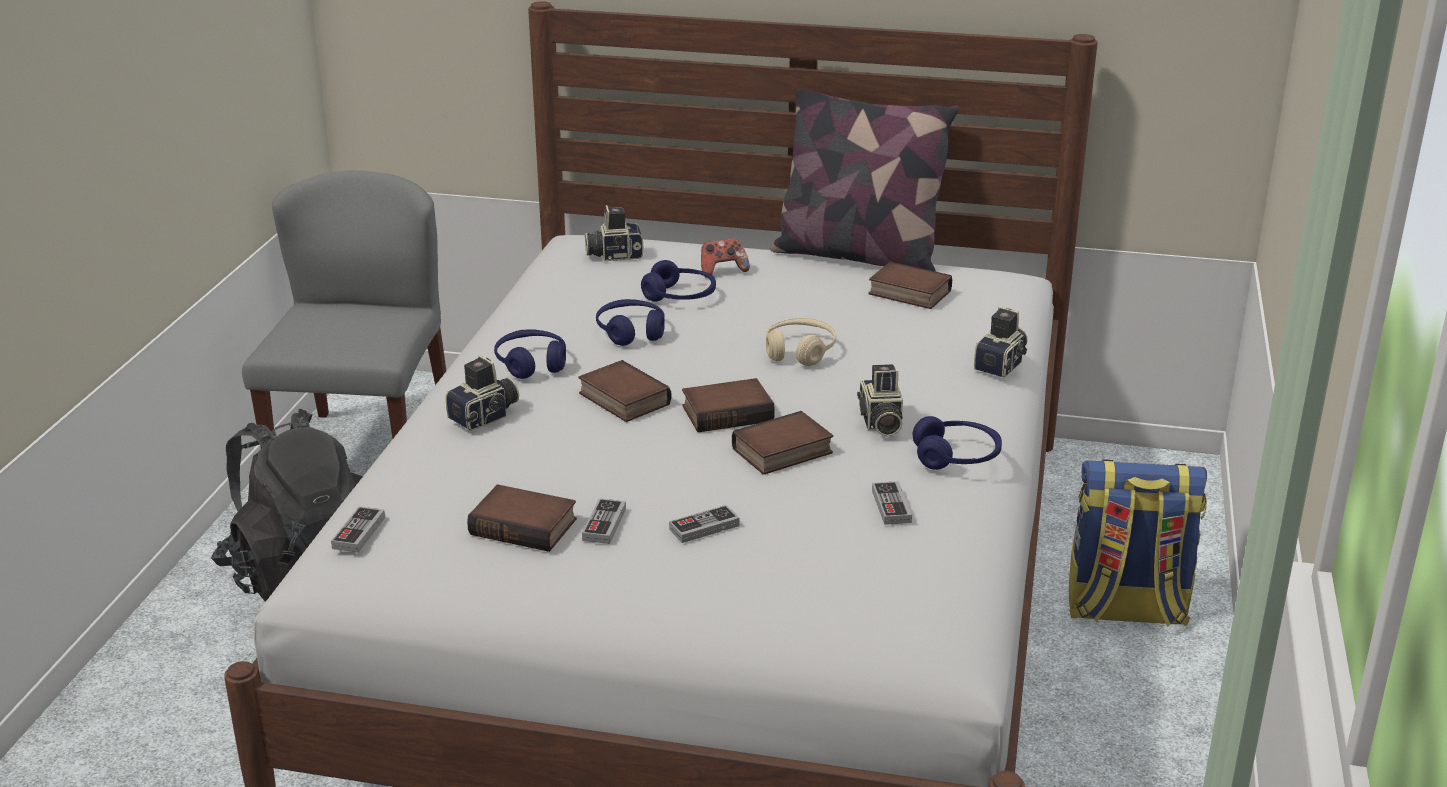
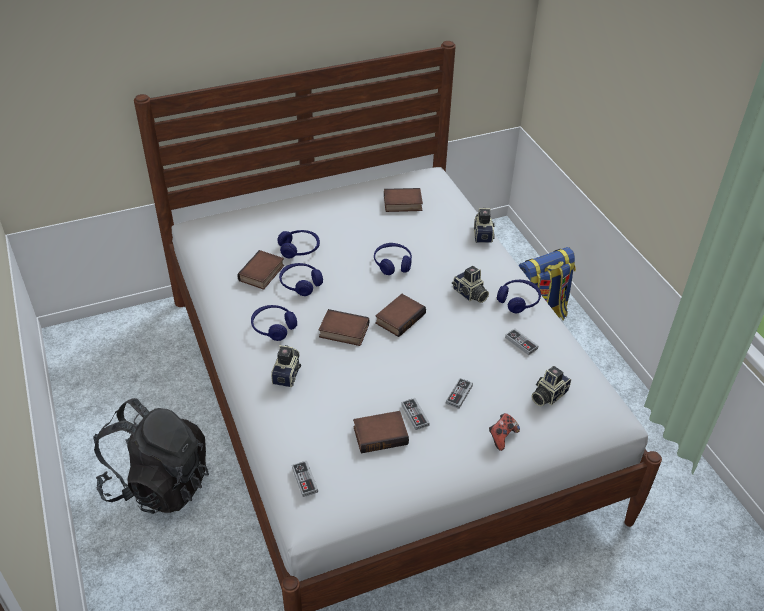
camera: 35 degrees left, 15 degrees up
grey chair [242,170,446,449] -> none
camera [585,205,643,261] -> camera moved to [532,366,571,406]
game controller [701,238,750,278] -> game controller moved to [489,413,520,451]
book [732,411,833,475] -> book moved to [237,250,284,290]
beige headphones [766,318,836,366] -> blue headphones [374,243,412,275]
pillow [771,89,959,272] -> none

